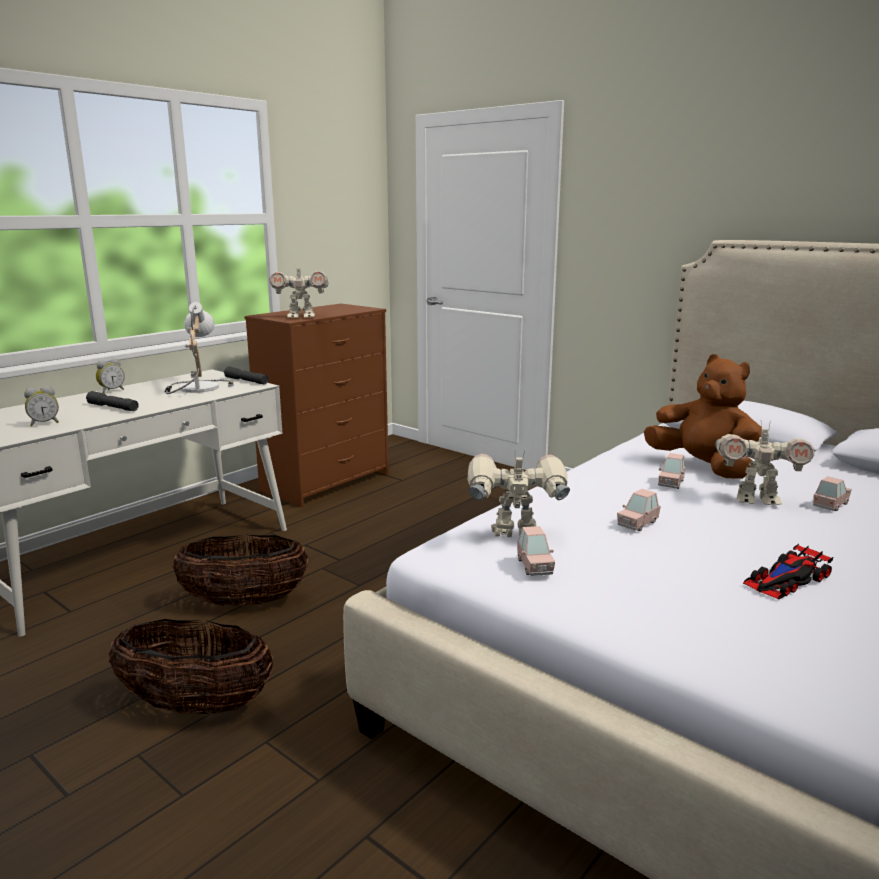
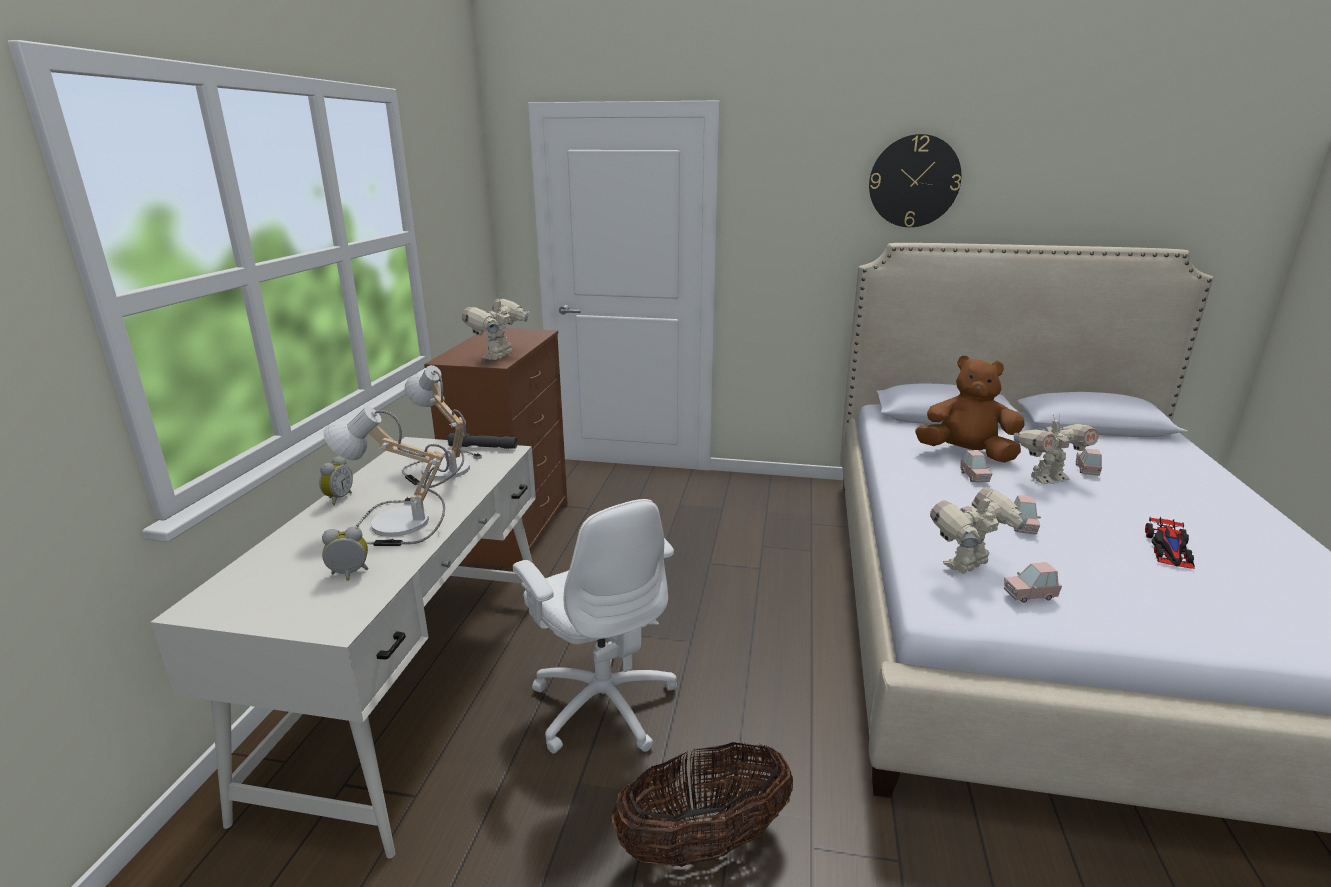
camera: 30 degrees left, 5 degrees up
alarm clock [24,386,59,426] -> alarm clock turned 135 degrees counterclockwise [322,526,369,581]
grey flashlight [86,391,139,411] -> table lamp [323,407,449,546]
basket [172,535,308,606] -> white office chair [513,499,677,754]
toy robot [270,263,329,318] -> toy robot turned 150 degrees clockwise [462,294,530,360]
pink toy car [517,526,555,576] -> pink toy car turned 120 degrees clockwise [1004,562,1062,603]
none -> wall clock [869,134,961,227]

